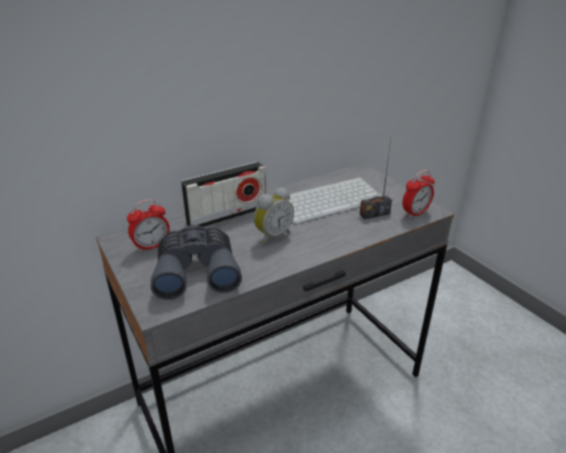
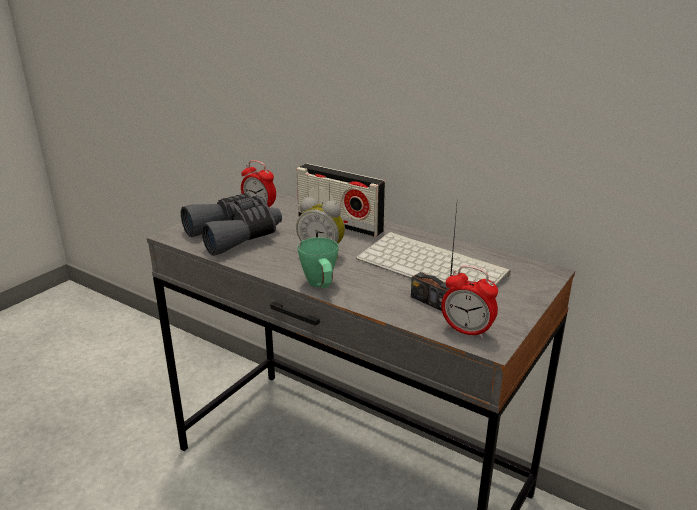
camera: 65 degrees right, 5 degrees down
none -> green mug [297,237,339,288]

